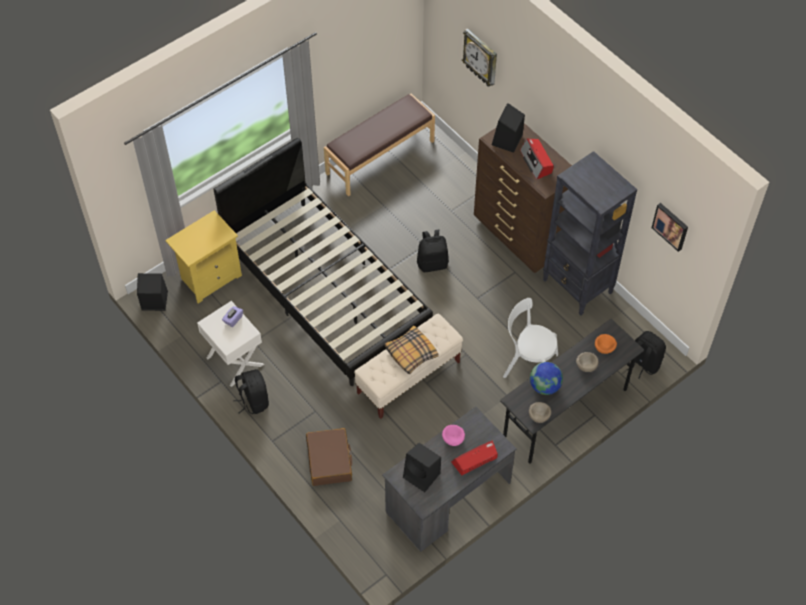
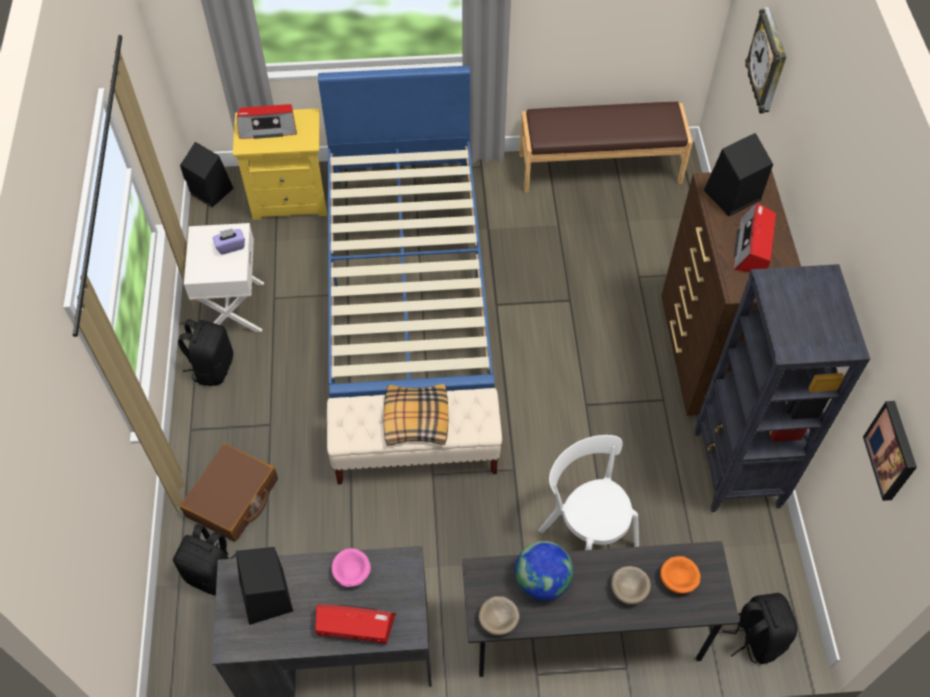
camera: 35 degrees right, 0 degrees up
black bed [214,138,433,386] -> blue bed [318,66,495,398]
black backpack [417,229,449,272] -> black backpack moved to [173,524,236,596]
none -> radio [237,104,297,139]

